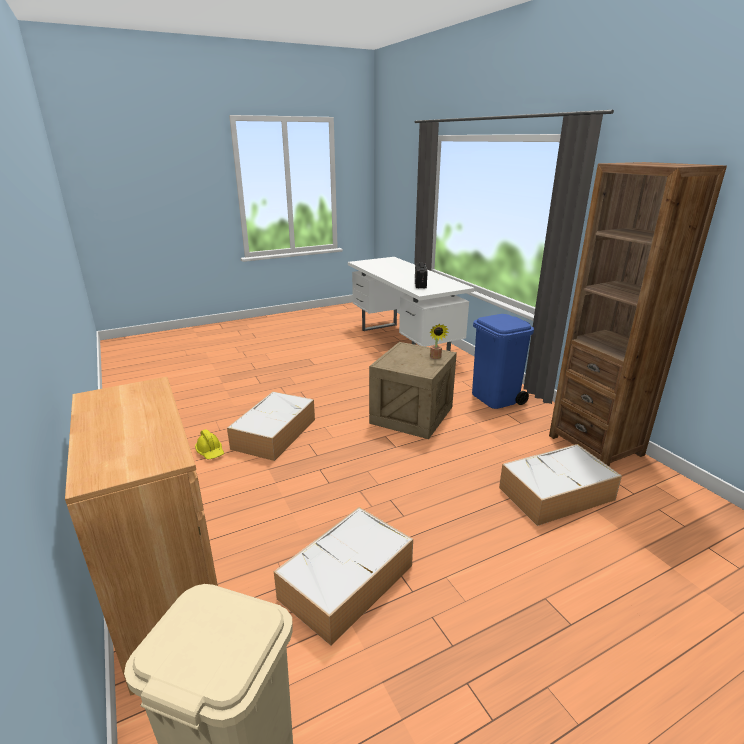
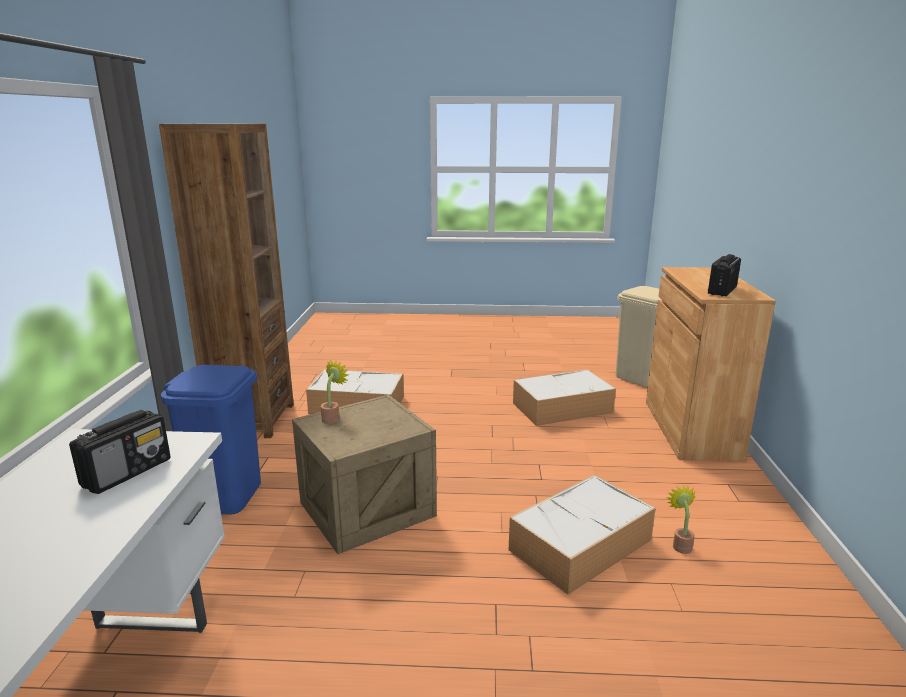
camera: 150 degrees left, 5 degrees down
yellow hard hat [195,429,224,459] -> potted plant [667,485,696,554]
none -> radio [708,254,741,296]

